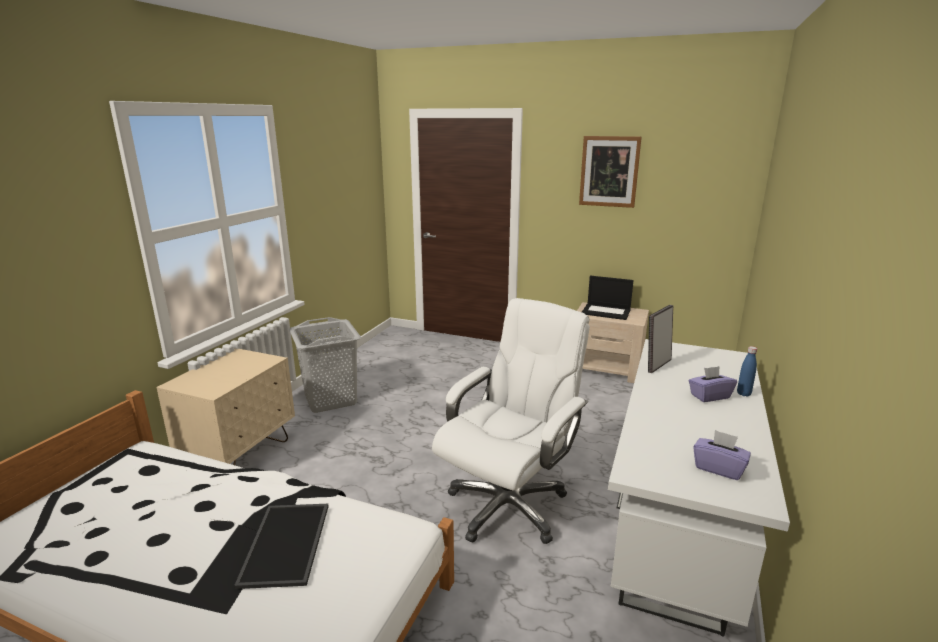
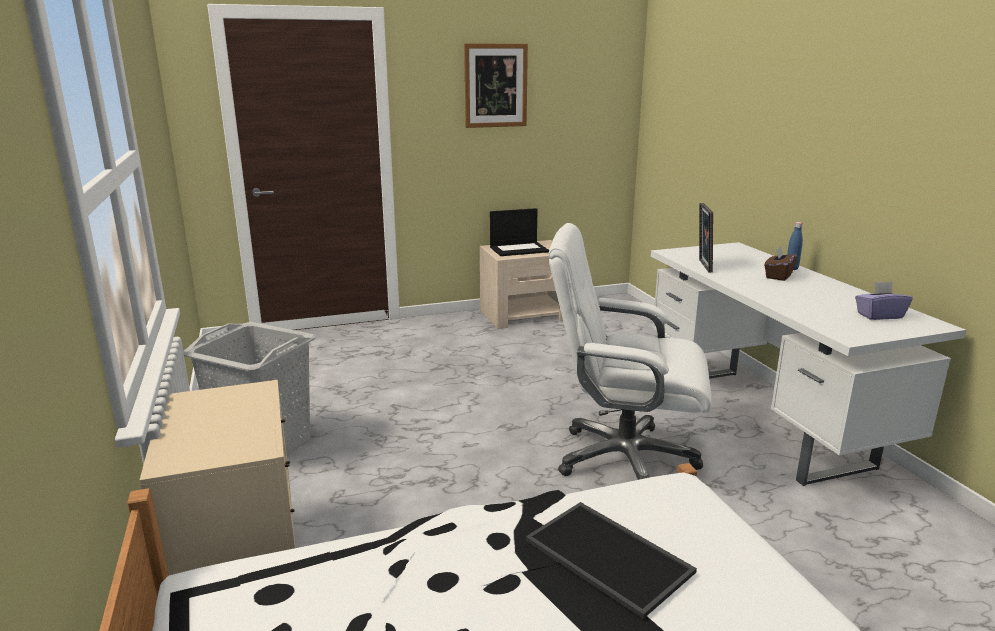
camera: 40 degrees left, 0 degrees up
white office chair [432,298,590,544] -> white office chair turned 75 degrees counterclockwise [549,223,711,480]
purple tissue box [688,366,737,402] -> brown tissue box [764,246,797,281]

